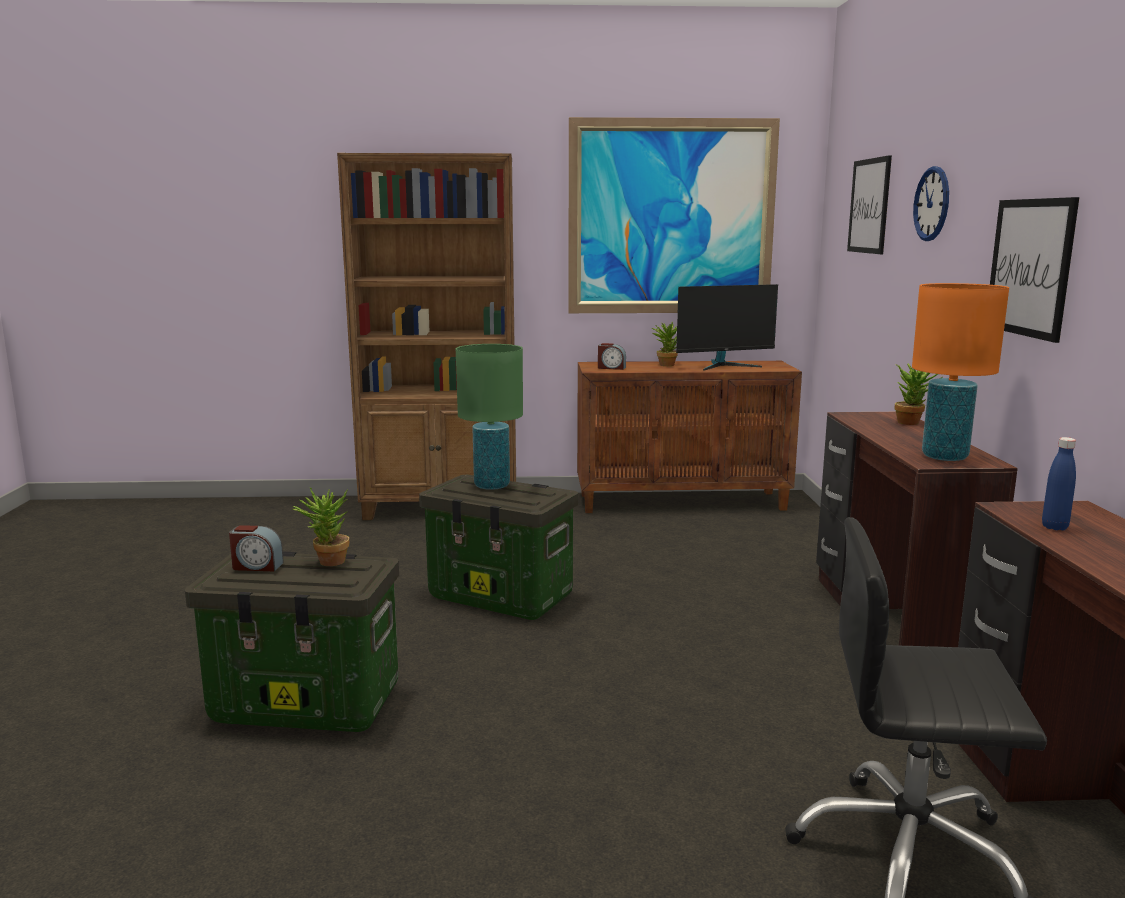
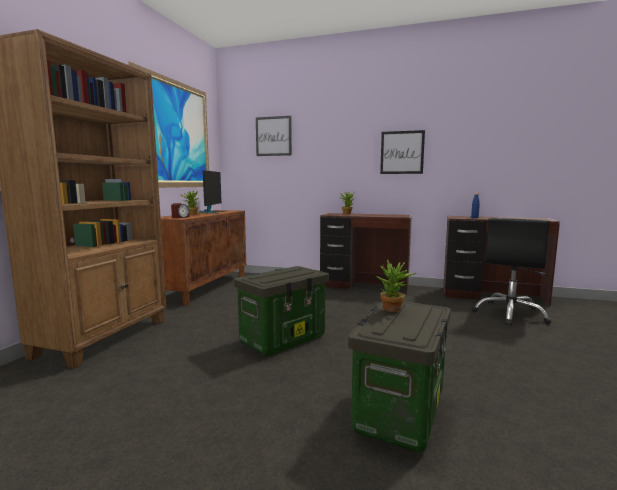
camera: 70 degrees left, 5 degrees down
alarm clock [229,525,284,571] -> none
green table lamp [456,344,523,490] -> none
orange table lamp [912,283,1009,461] -> none
wall clock [913,166,949,241] -> none

